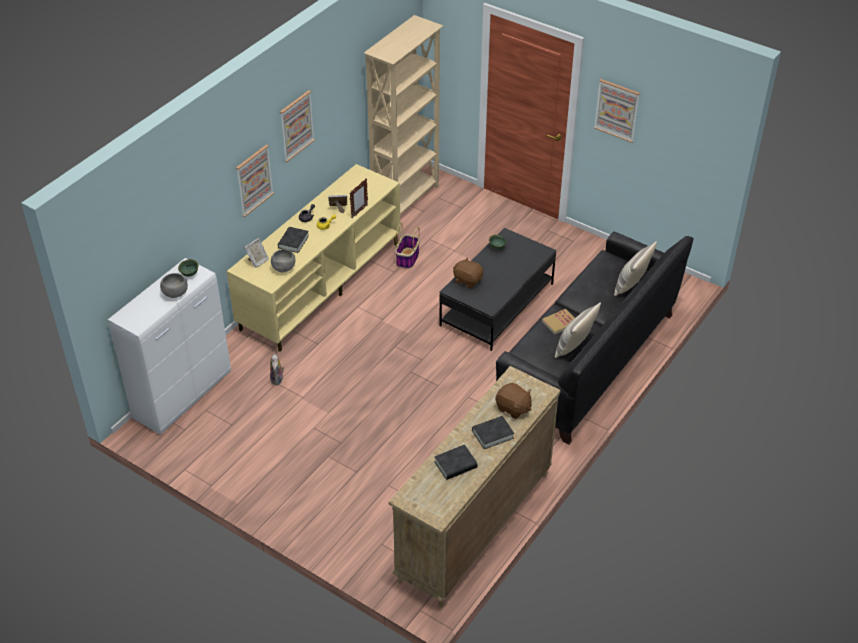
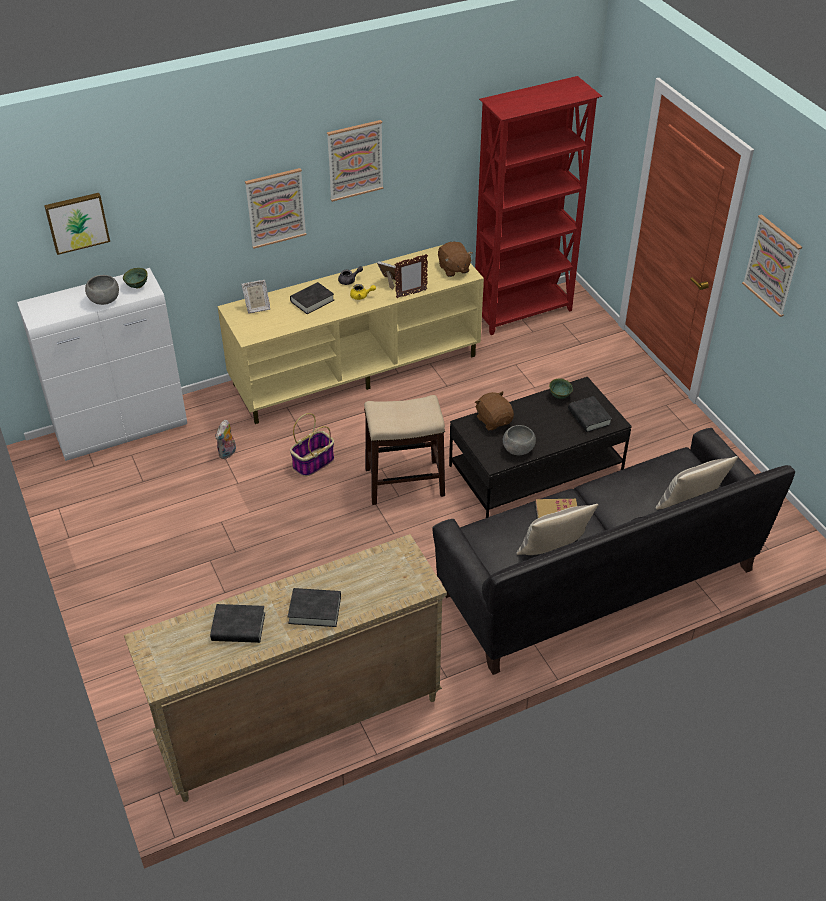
camera: 30 degrees right, 0 degrees up
grey bowl [271,249,296,272] -> grey bowl moved to [503,425,536,456]
beige bookcase [364,15,443,215] -> red bookcase [475,76,602,335]
basket [395,223,420,269] -> basket moved to [290,413,334,477]
brown plush toy [496,383,532,419] -> brown plush toy moved to [438,242,473,277]
none -> picture [44,193,110,255]
none -> stool [364,395,445,505]
none -> black book [568,396,612,432]

